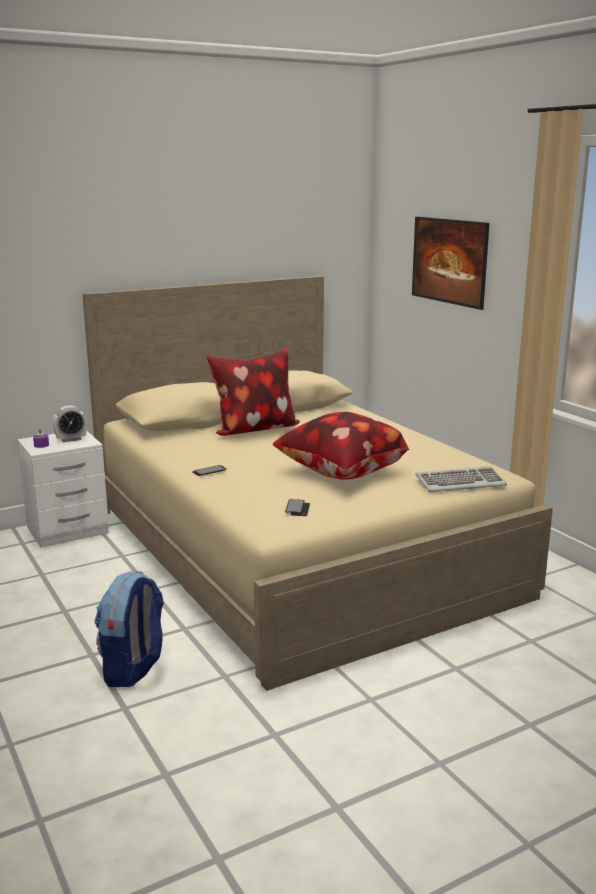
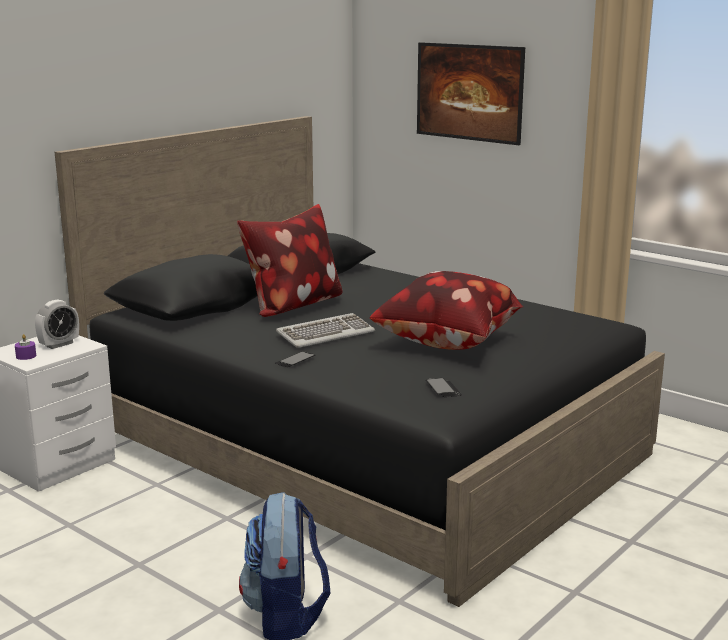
camera: 20 degrees left, 0 degrees up
beige bed [82,276,553,691] -> black bed [55,116,665,607]
keyboard [415,466,507,492] -> keyboard moved to [276,313,375,348]

